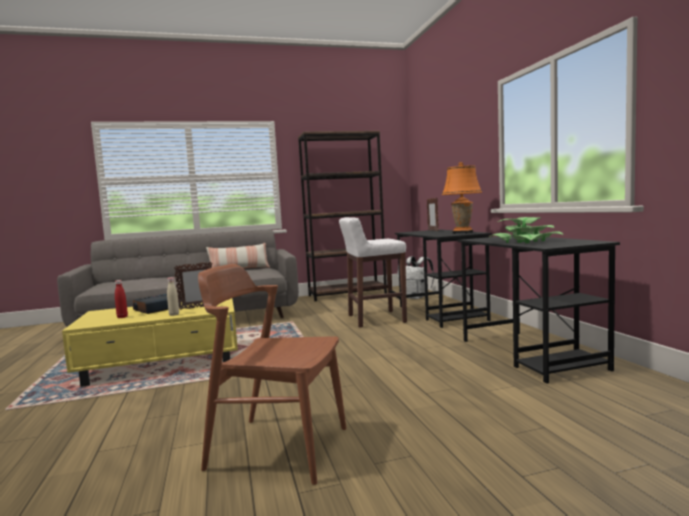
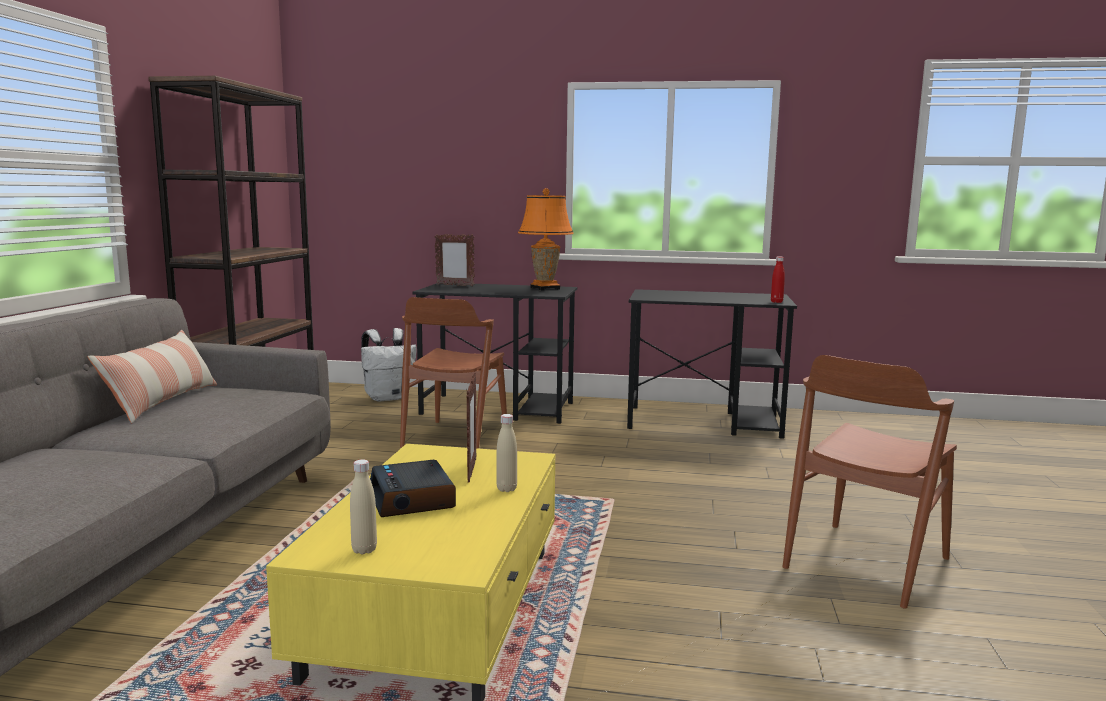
camera: 65 degrees left, 5 degrees up
red bottle [115,280,128,318] -> red bottle moved to [771,256,785,303]
white stool [339,217,407,328] -> brown chair [400,297,507,449]
potted plant [488,217,564,243] -> none
none -> beige bottle [350,459,377,554]

